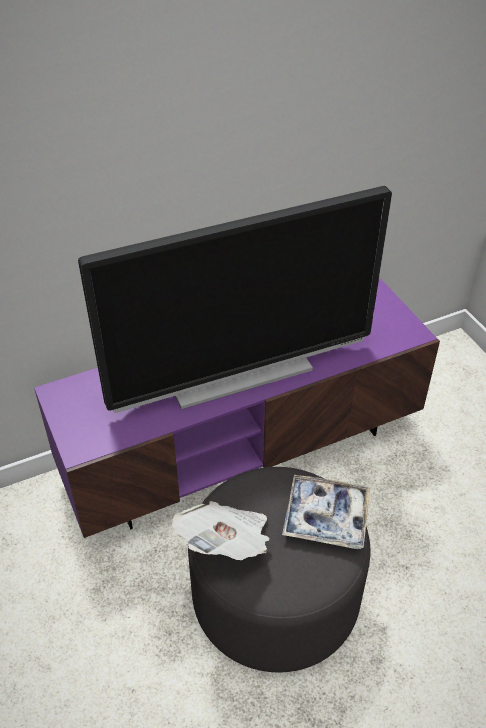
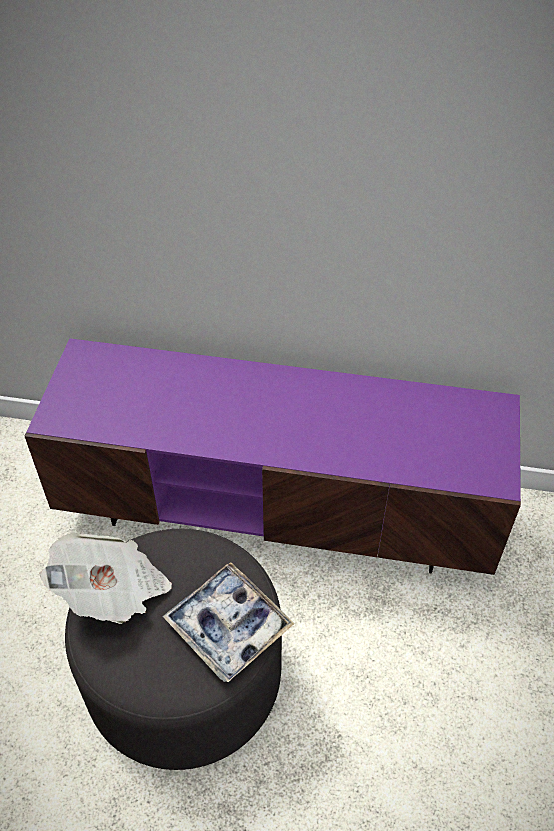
camera: 35 degrees right, 5 degrees up
television [78,186,392,413] -> none

